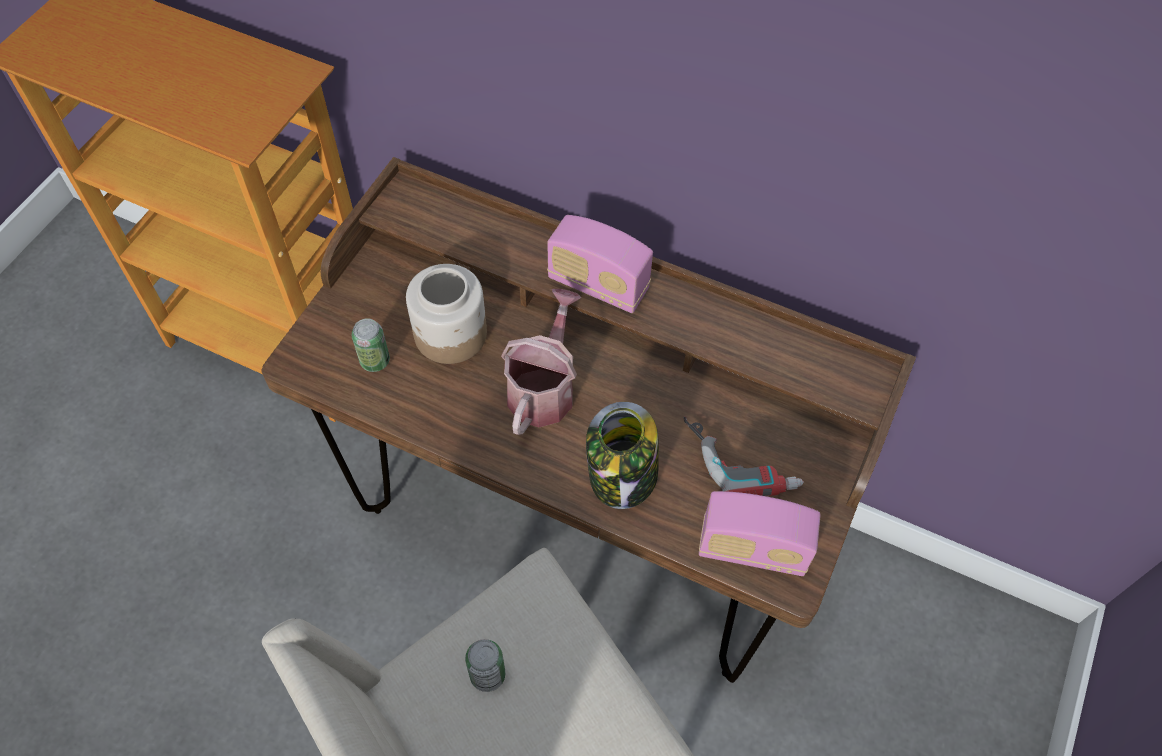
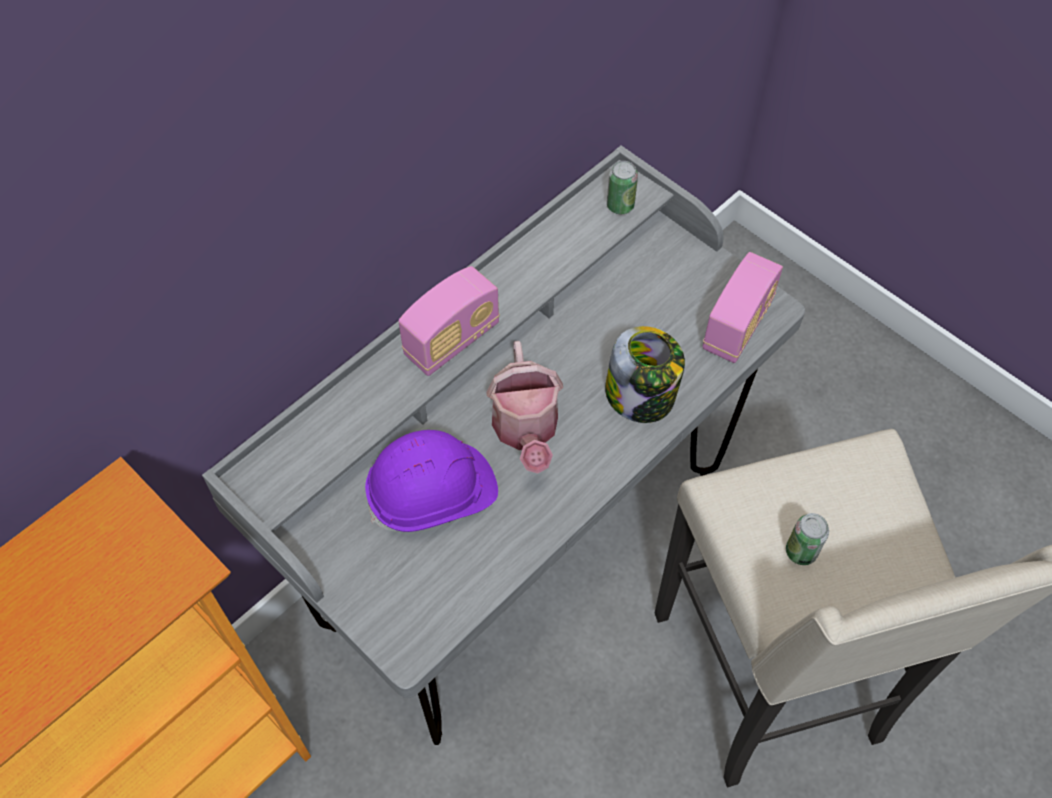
camera: 70 degrees left, 0 degrees up
brown desk [262,157,916,683] -> grey desk [202,145,805,745]
can [352,318,390,372] -> can moved to [607,161,638,214]
jar [406,264,487,364] -> purple hard hat [365,430,498,532]
watering can [501,289,582,435] -> watering can turned 135 degrees counterclockwise [486,341,563,474]
power drill [684,416,804,496] -> none

